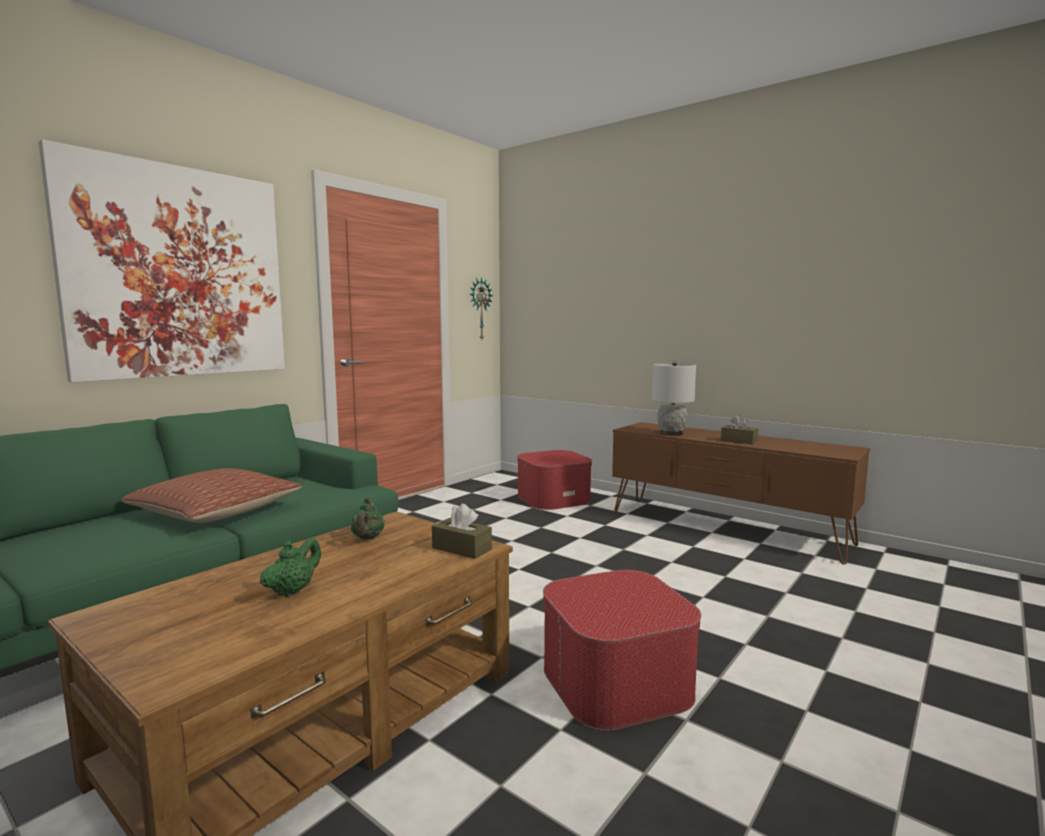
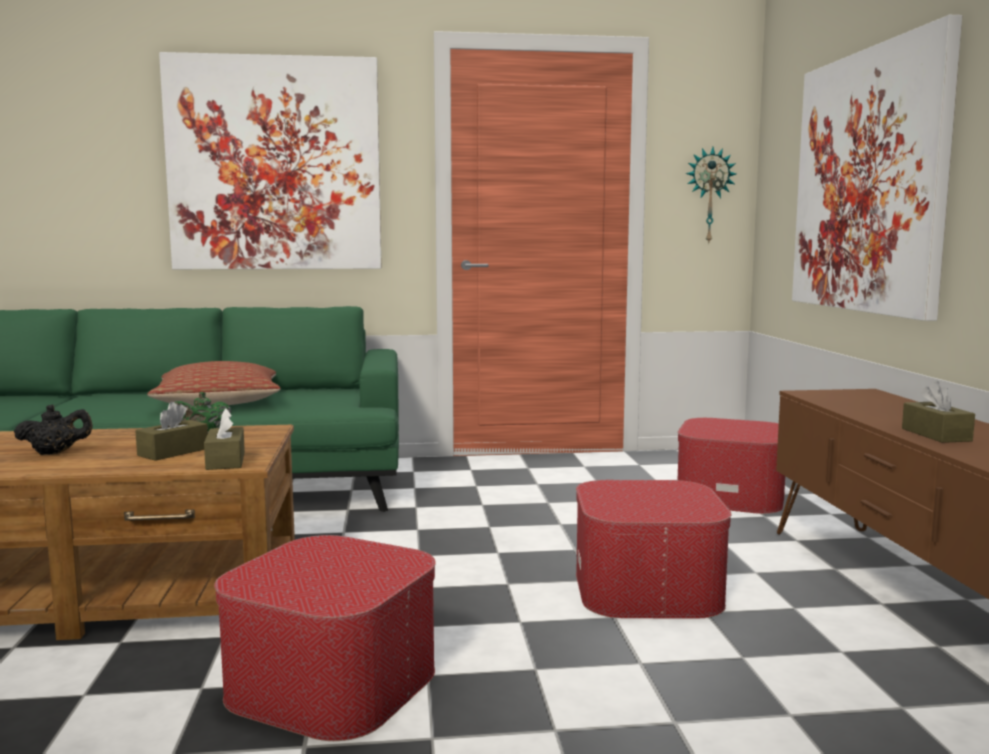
camera: 45 degrees right, 0 degrees up
green teapot [260,538,321,597] -> black teapot [14,404,93,455]
white table lamp [652,361,696,436] -> none
none -> brown tissue box [135,402,208,461]
none -> ottoman [576,480,731,619]
none -> picture [792,15,962,321]

